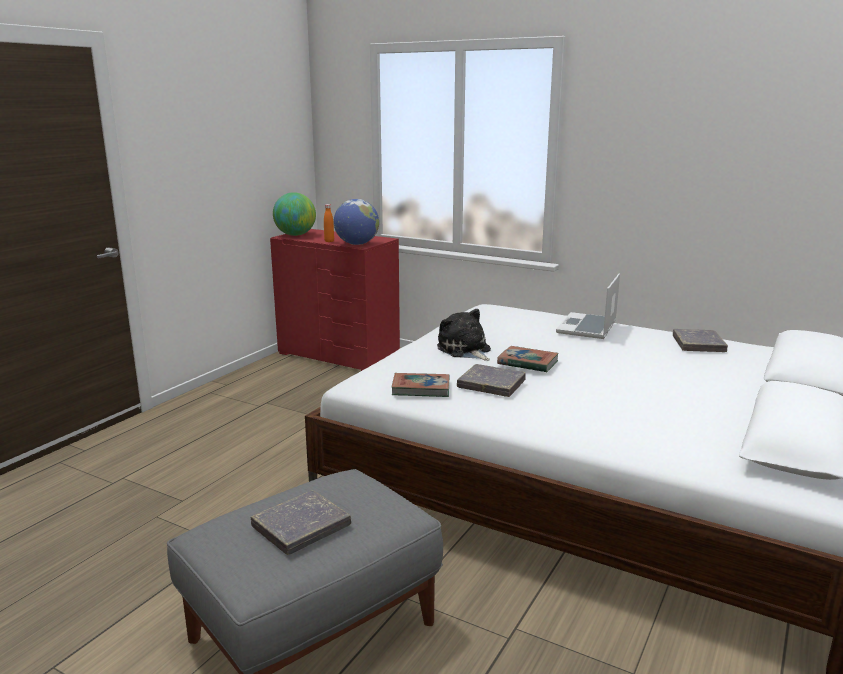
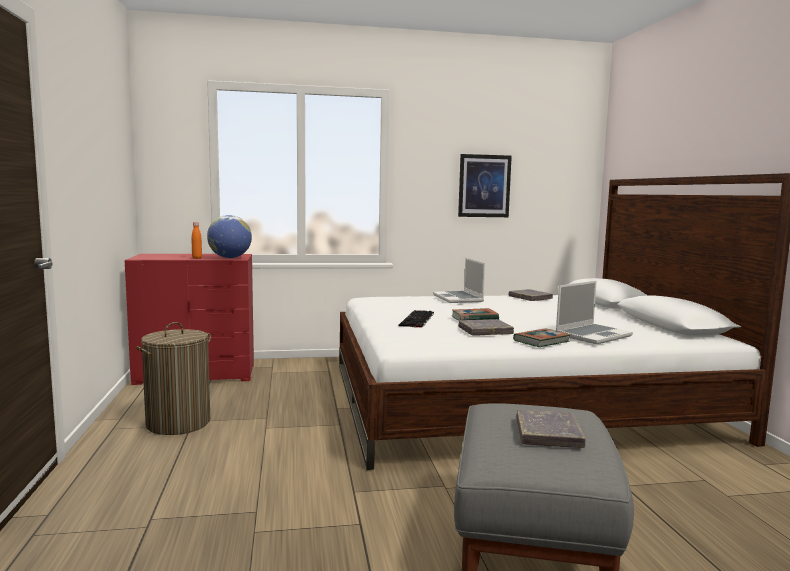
camera: 40 degrees left, 10 degrees down
globe [273,192,316,236] -> none
book [392,373,449,397] -> book moved to [513,328,571,347]
plush toy [437,309,491,361] -> keyboard [399,310,434,328]
none -> laundry basket [136,322,211,435]
none -> picture [458,154,512,217]
none -> laptop [556,281,633,345]

